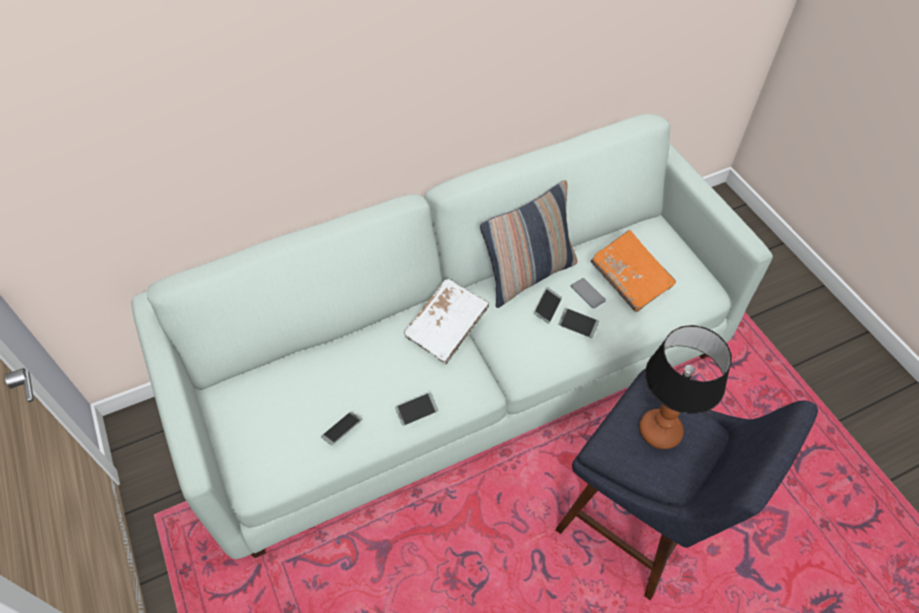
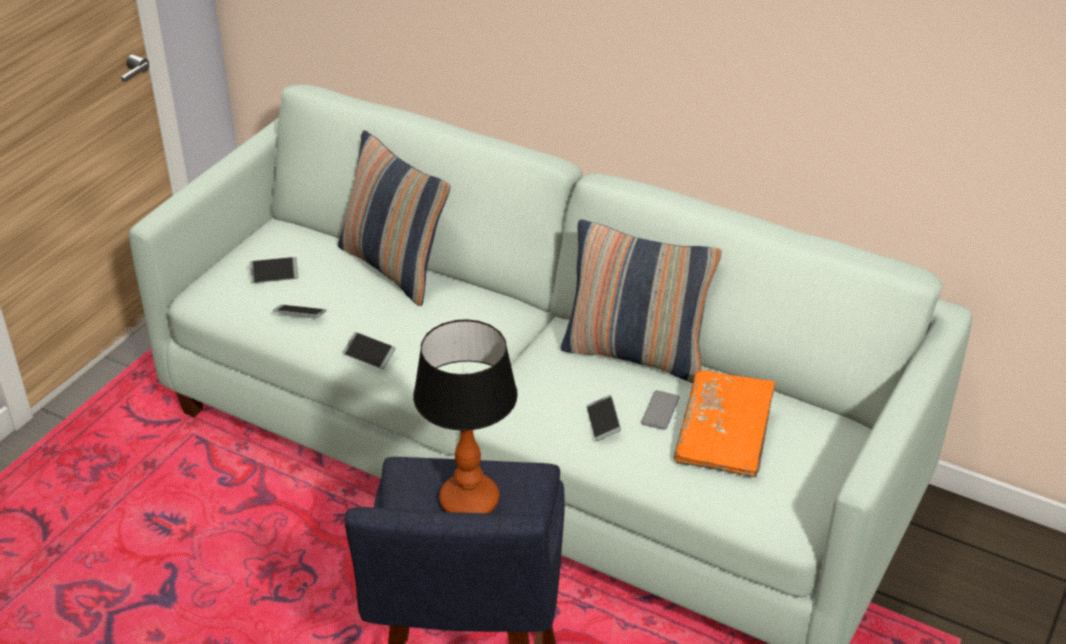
camera: 55 degrees right, 15 degrees down
white book [404,279,490,365] -> none
phone [534,287,562,324] -> phone moved to [249,257,299,283]
none -> pillow [338,130,450,306]

